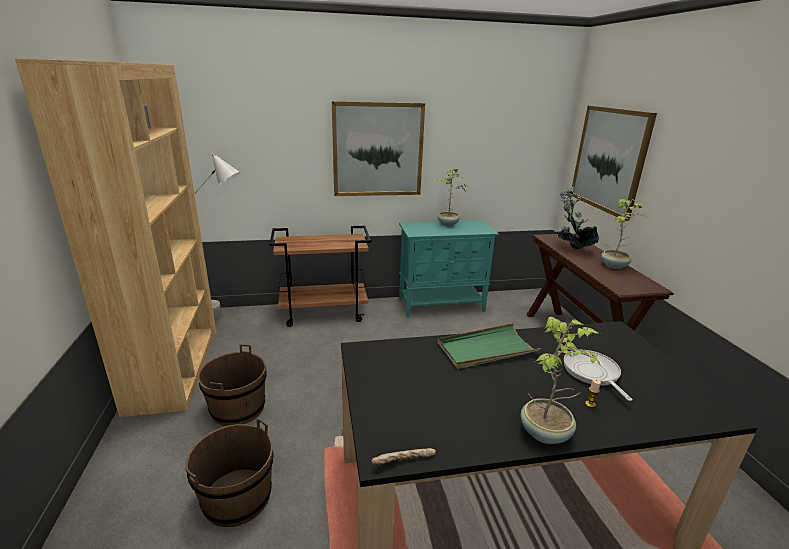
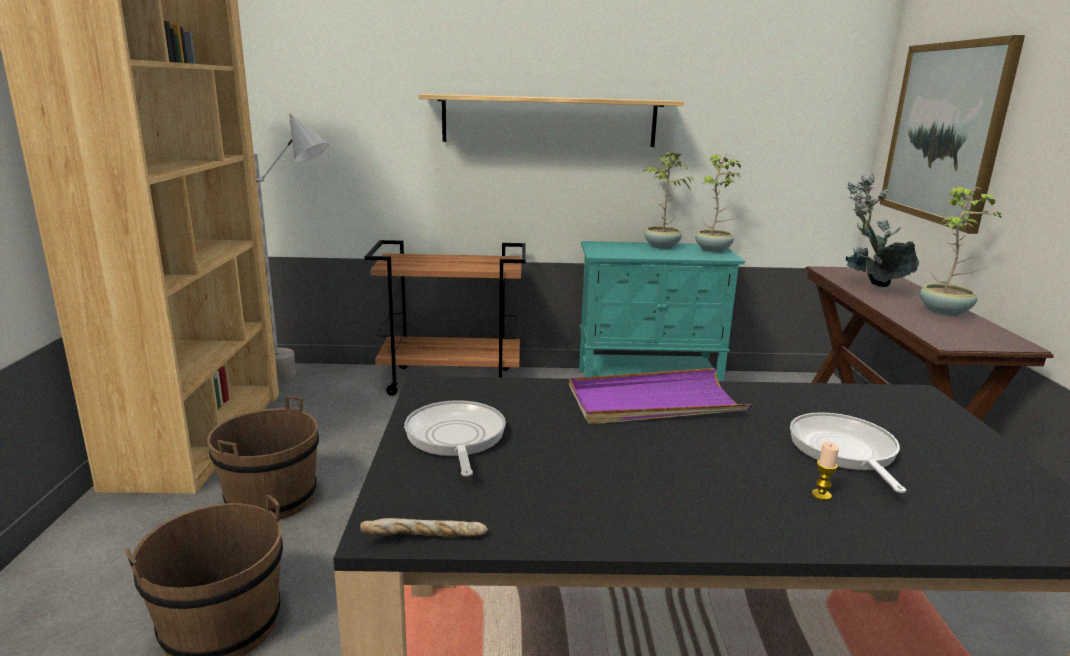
camera: 10 degrees right, 5 degrees down
picture [332,101,425,196] -> shelf [418,94,684,147]
green tray [438,323,541,369] -> purple tray [569,368,753,424]
potted plant [521,316,601,444] -> potted plant moved to [695,154,741,252]
none -> frying pan [404,400,506,476]

